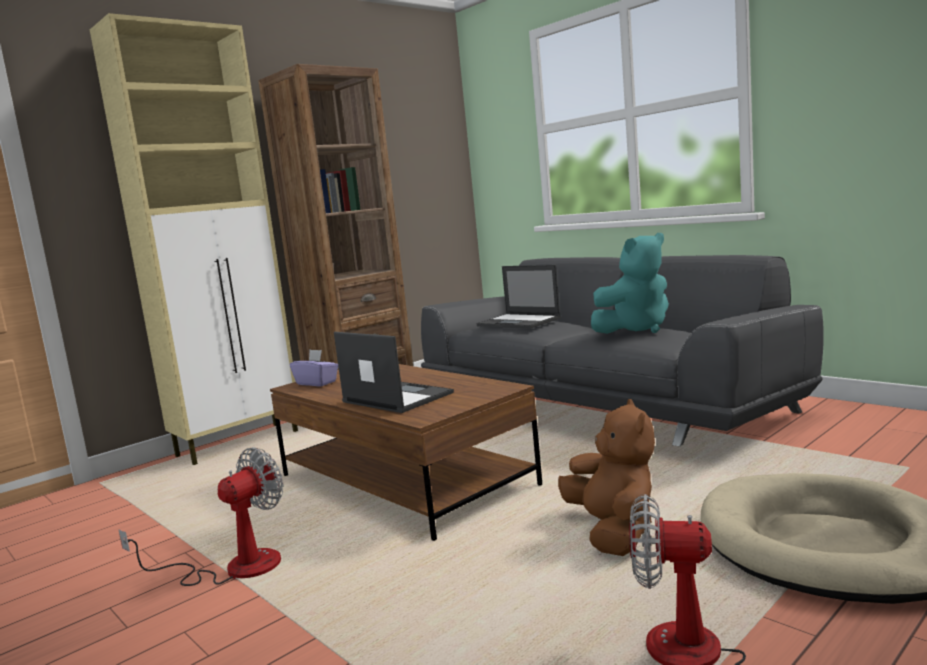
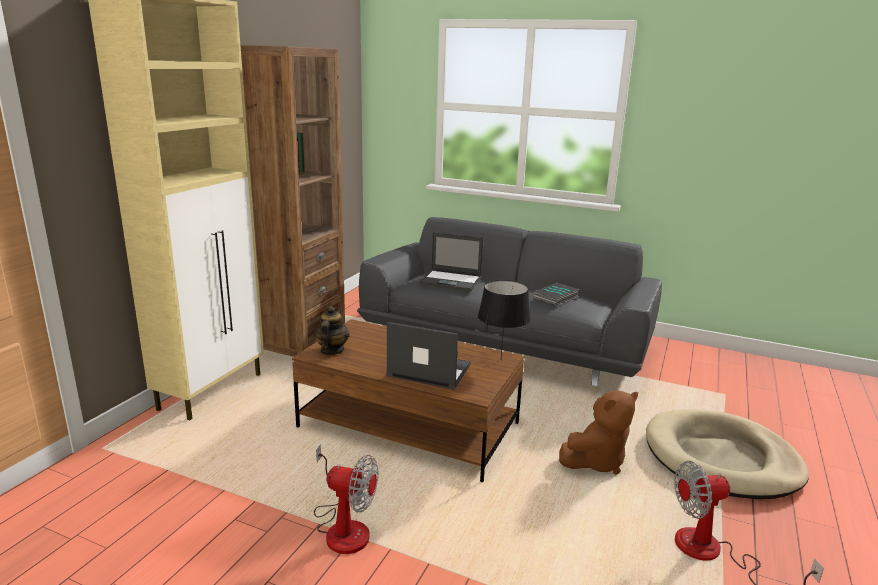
camera: 25 degrees left, 10 degrees up
fan [119,447,283,586] -> fan turned 90 degrees clockwise [314,444,378,554]
purple tissue box [290,349,338,386] -> teapot [314,306,350,355]
brown plush toy [558,399,655,556] -> brown plush toy turned 90 degrees clockwise [559,390,638,474]
turquoise plush toy [591,233,669,334] -> book [534,283,580,306]
none -> black table lamp [478,280,531,359]

